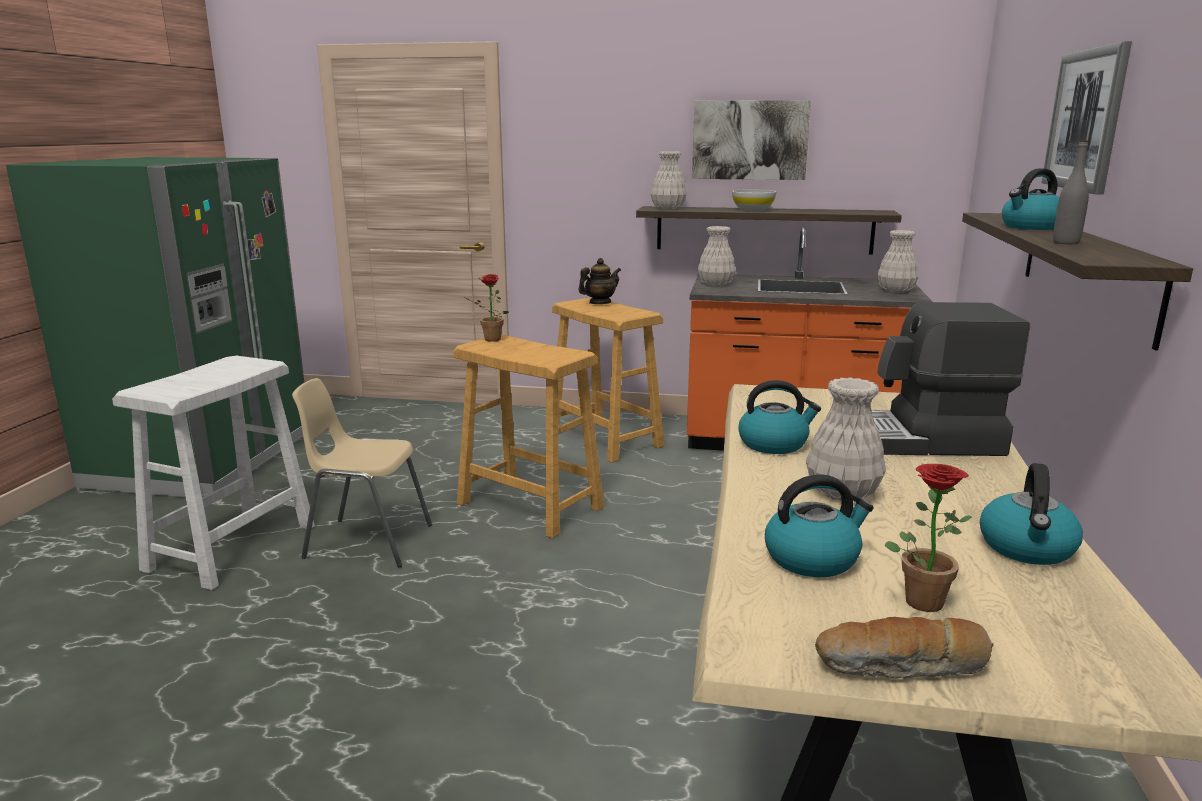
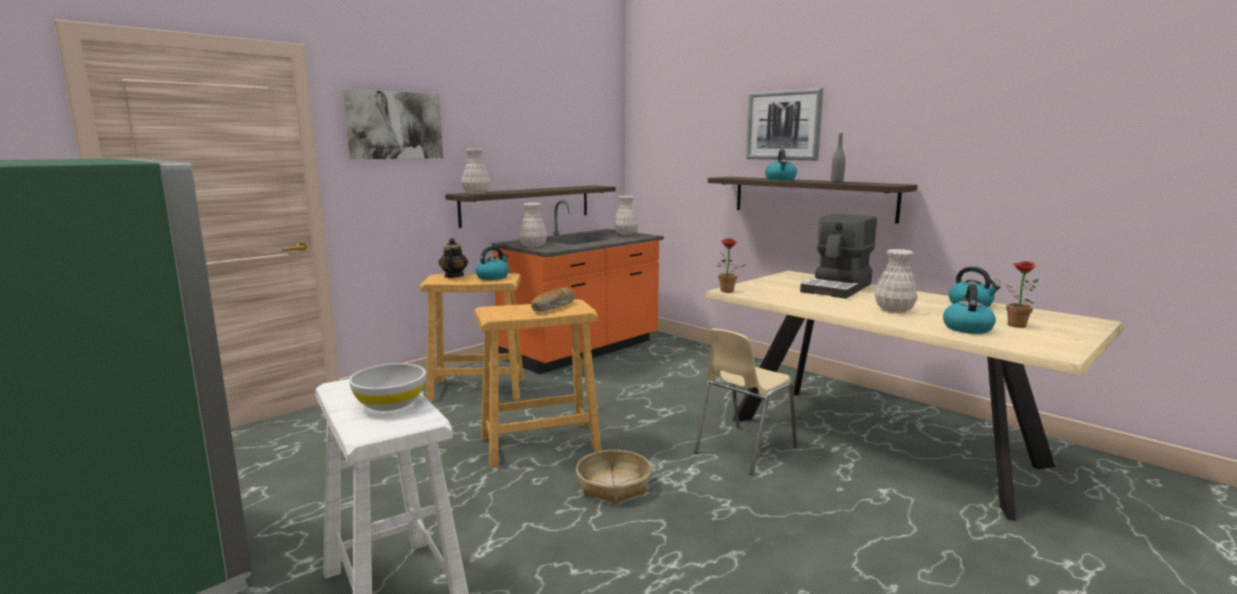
camera: 55 degrees left, 5 degrees down
beige chair [292,378,432,568] -> beige chair moved to [694,329,797,475]
potted plant [465,274,509,342] -> potted plant moved to [717,238,745,293]
picture [692,100,811,180] -> picture moved to [343,89,443,159]
white bowl [732,190,776,211] -> white bowl moved to [349,363,426,411]
kettle [739,380,821,454] -> kettle moved to [475,246,509,280]
bread [815,617,993,679] -> bread moved to [531,287,575,311]
none -> basket [576,450,652,504]

